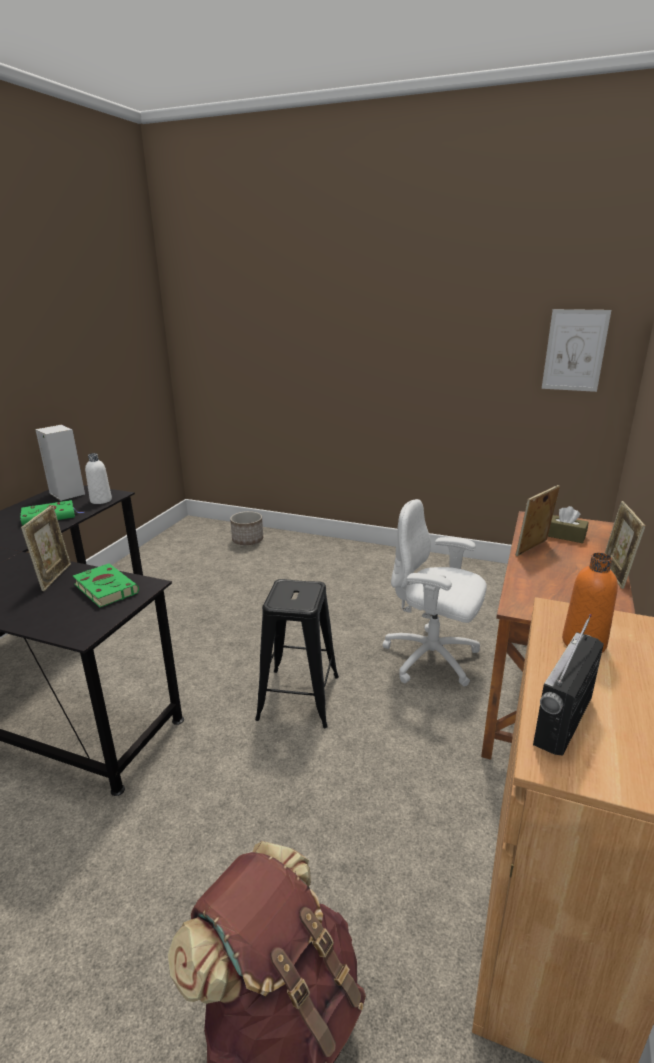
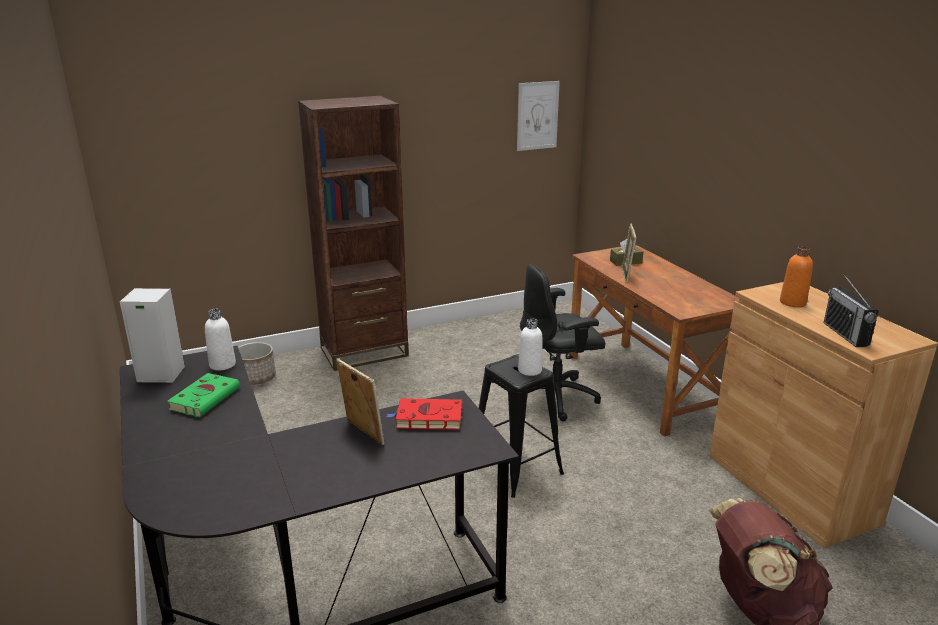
camera: 45 degrees left, 0 degrees up
green book [73,564,139,607] -> red book [387,398,463,430]
white office chair [382,499,487,687] -> black office chair [520,263,605,421]
picture frame [604,501,646,589] -> none
none -> brown bookcase [298,96,409,371]
none -> white bottle [518,318,542,376]

